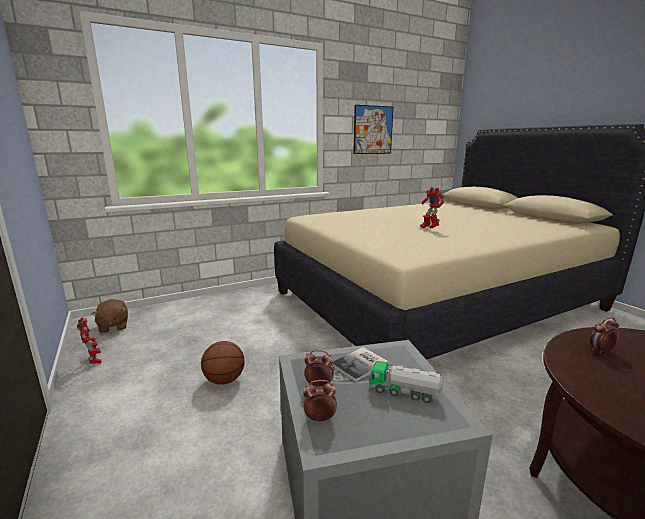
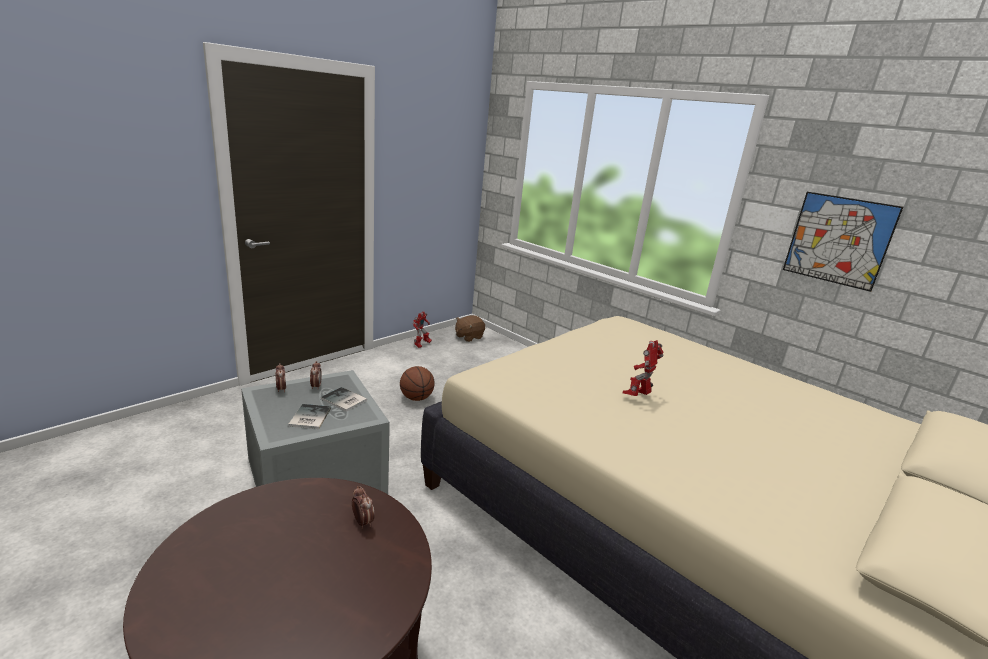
camera: 70 degrees right, 5 degrees up
toy truck [369,361,444,403] -> book [288,404,331,429]

